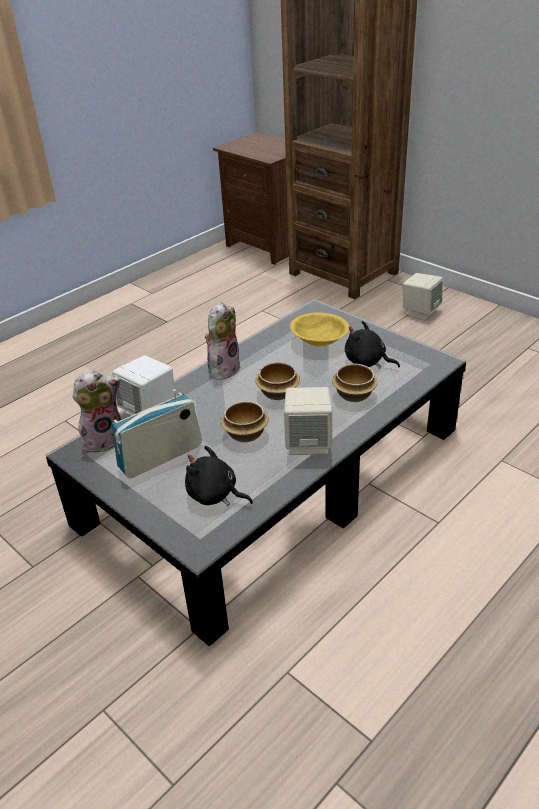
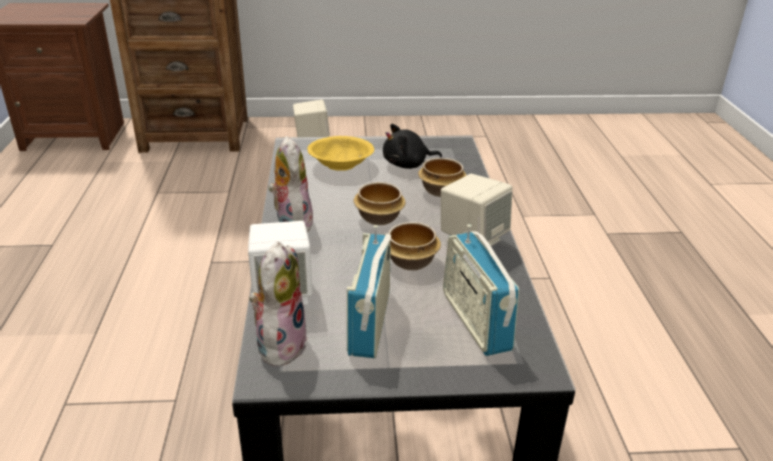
camera: 50 degrees left, 5 degrees down
black plush toy [185,446,253,506] -> radio [443,224,519,356]

